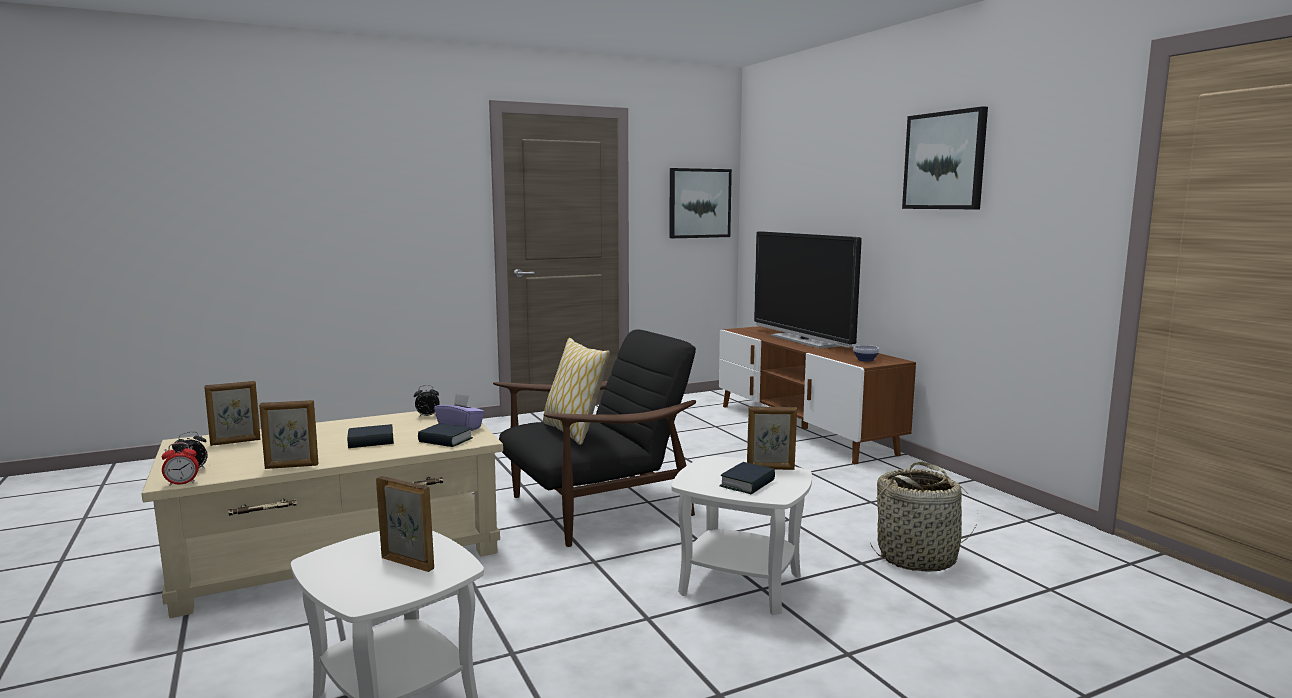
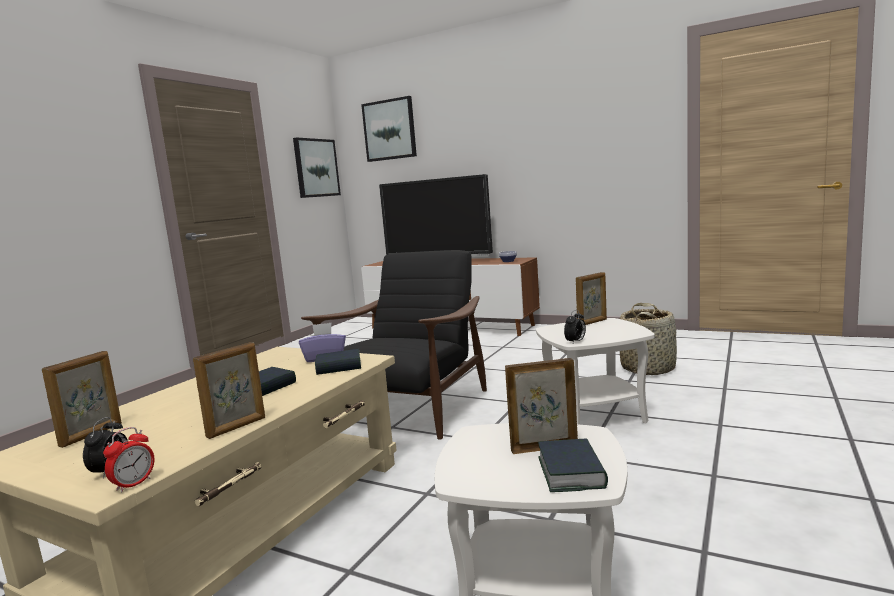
camera: 35 degrees left, 0 degrees up
alarm clock [414,385,440,417] -> alarm clock moved to [564,310,586,343]
pillow [543,338,610,445] -> none
book [719,462,775,494] -> book moved to [538,438,608,492]
picture [902,106,988,209] -> picture moved to [361,96,417,162]

